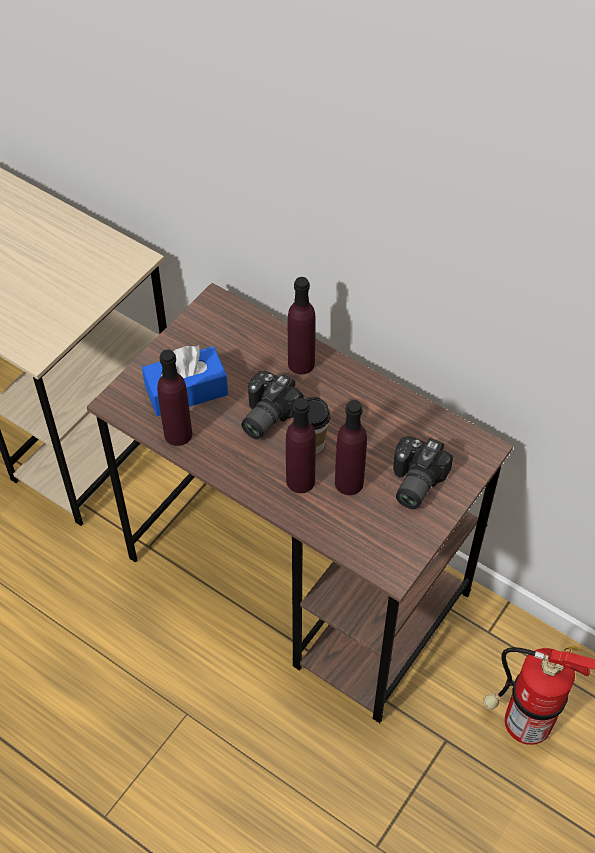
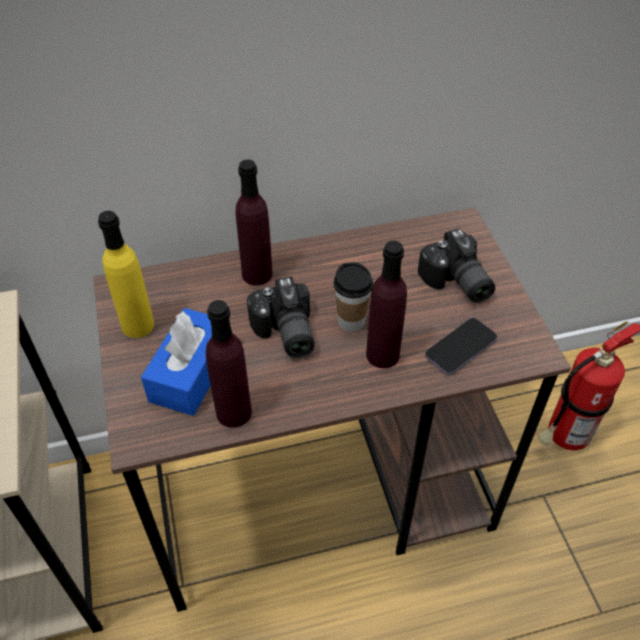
camera: 50 degrees left, 5 degrees down
purple bottle [335,400,367,495] -> none
none -> yellow bottle [98,211,154,338]
none -> phone [425,318,498,375]

